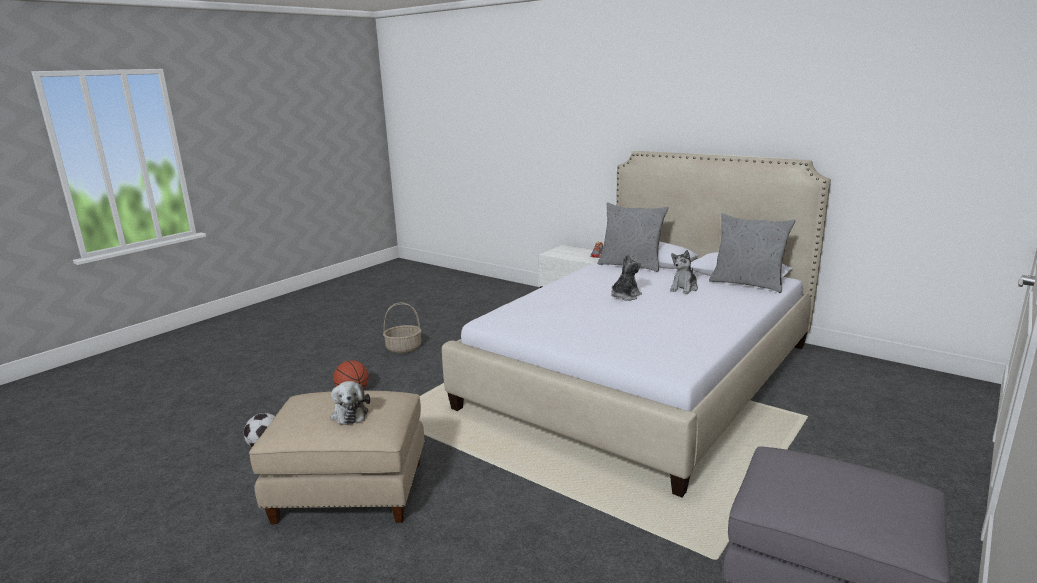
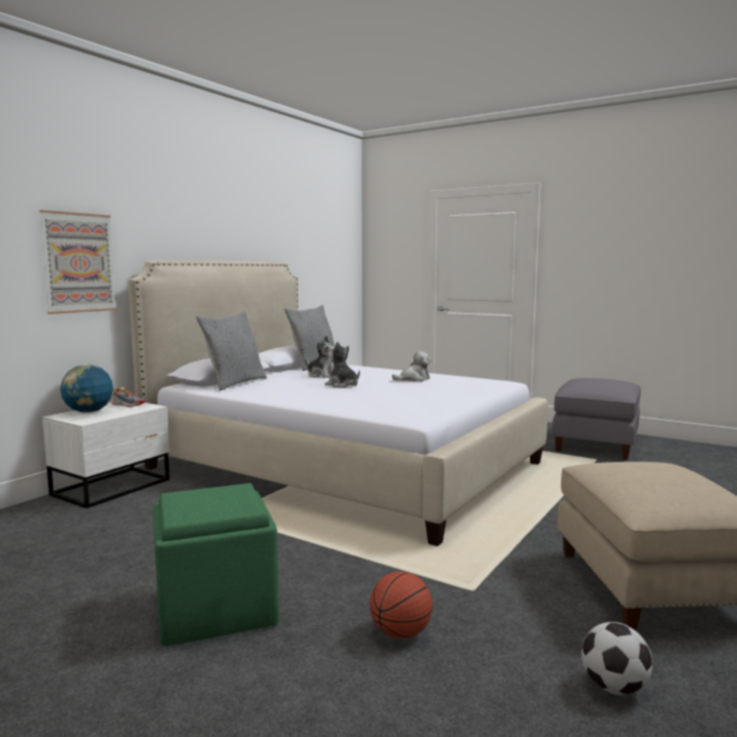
camera: 95 degrees left, 10 degrees down
plush toy [331,381,370,425] -> plush toy moved to [392,351,431,381]
basket [383,302,421,353] -> green ottoman [153,483,279,646]
none -> picture [39,210,117,314]
none -> globe [60,364,113,413]

